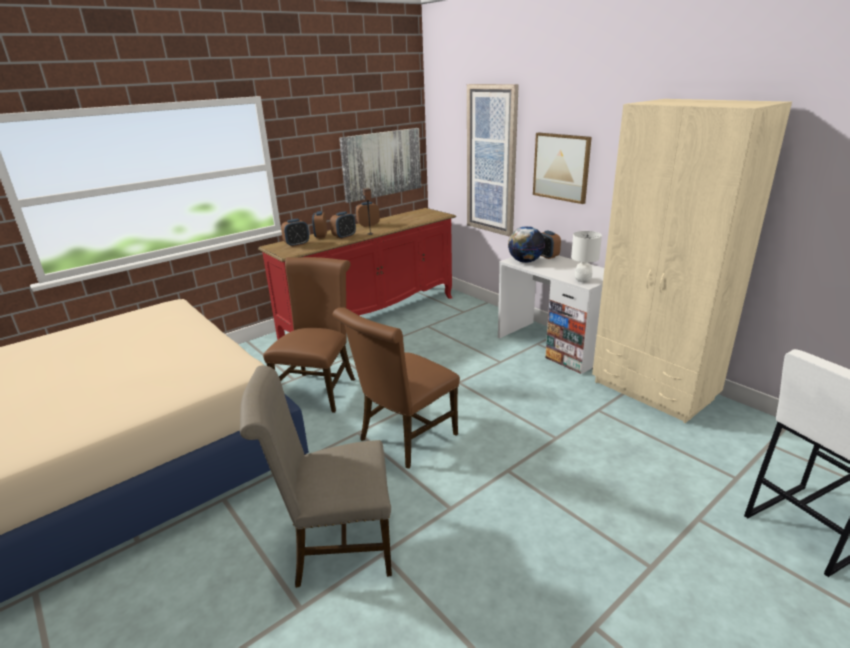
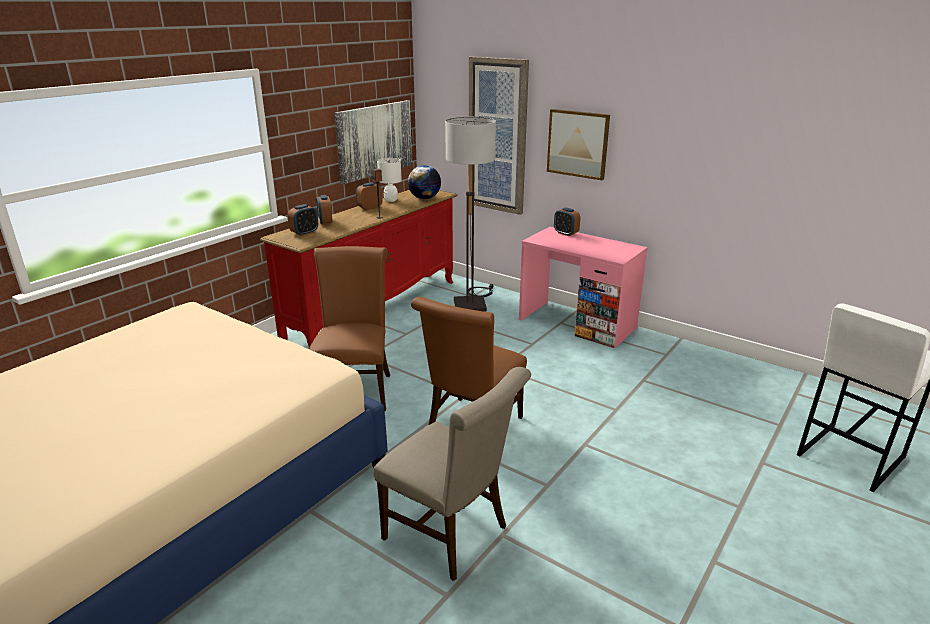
camera: 15 degrees left, 0 degrees up
beige chair [240,365,392,588] -> beige chair turned 120 degrees counterclockwise [373,367,531,581]
alarm clock [330,211,356,239] -> none
white desk [498,255,604,374] -> pink desk [519,227,648,348]
globe [508,226,545,263] -> globe moved to [407,165,441,199]
white table lamp [571,231,602,282] -> white table lamp moved to [377,158,402,202]
beige wardrobe [592,99,792,423] -> none
none -> floor lamp [445,117,496,312]

